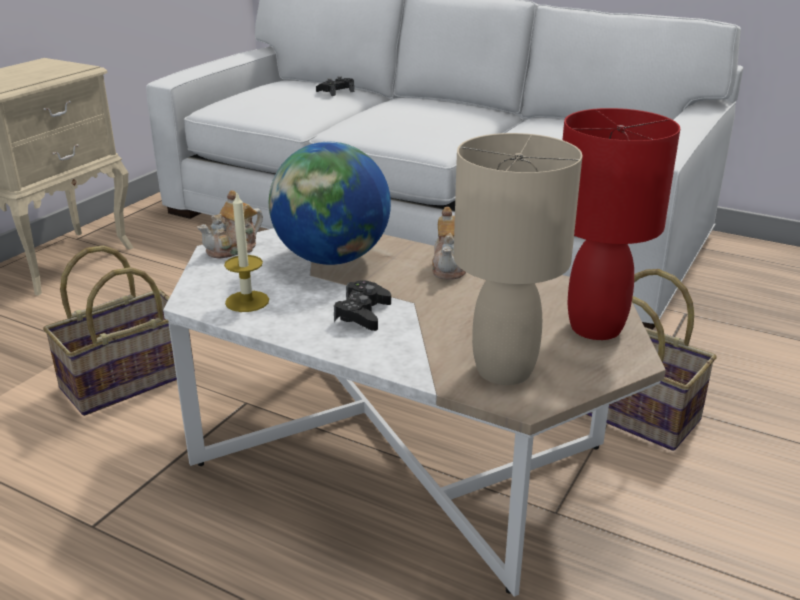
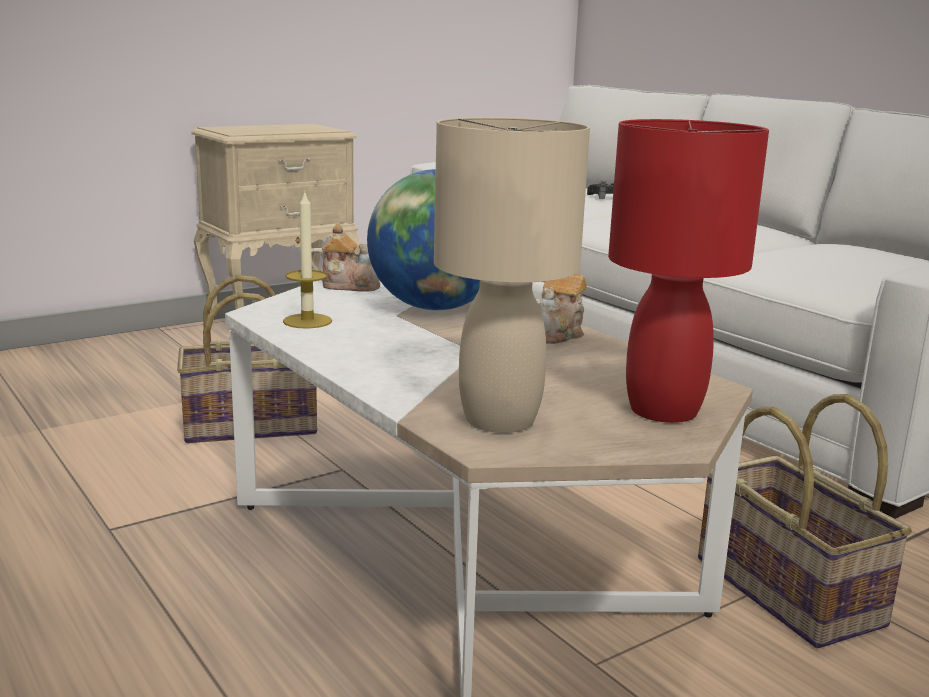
camera: 25 degrees right, 10 degrees down
teapot [197,190,263,259] -> teapot turned 150 degrees counterclockwise [311,223,380,292]
black game controller [334,280,391,331] -> none

